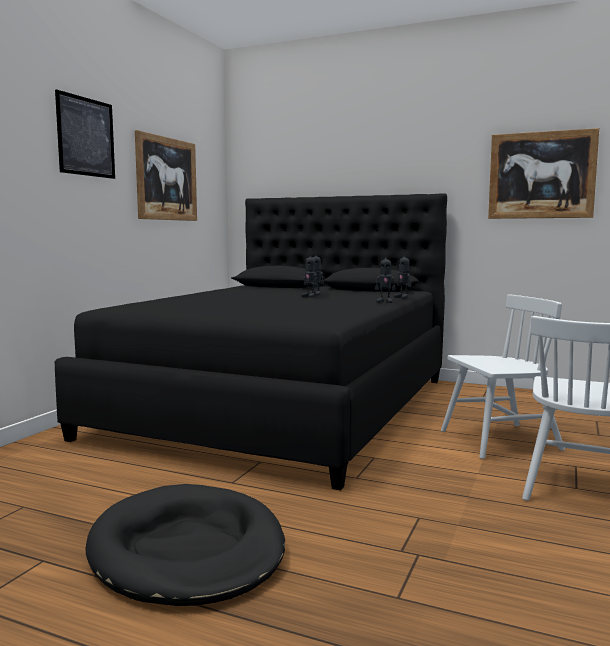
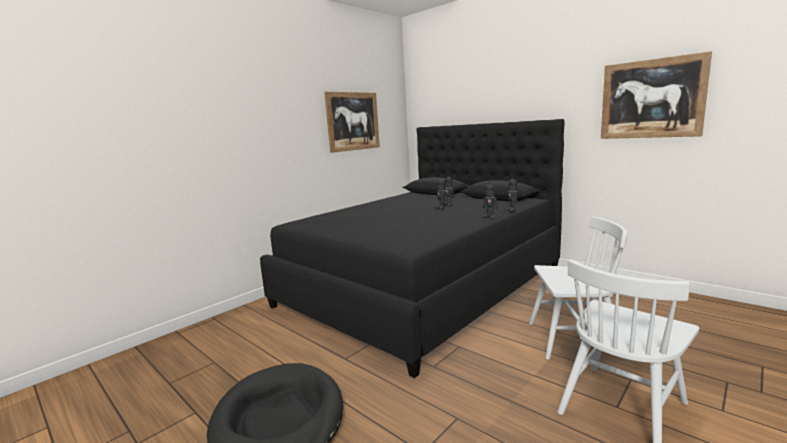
camera: 20 degrees right, 5 degrees up
picture [55,89,115,179] -> none

